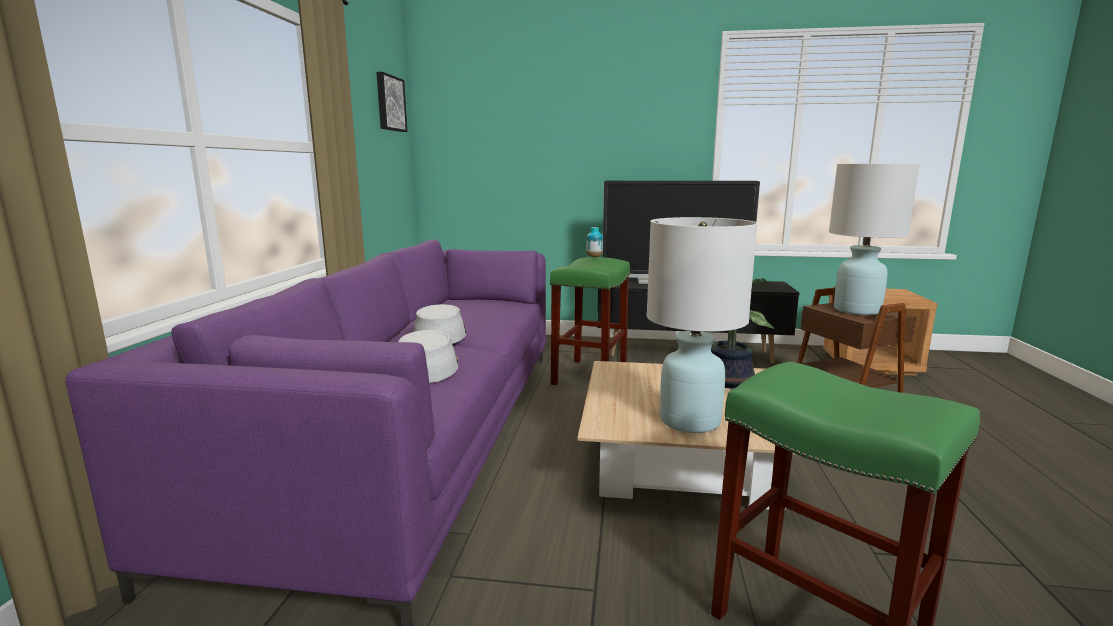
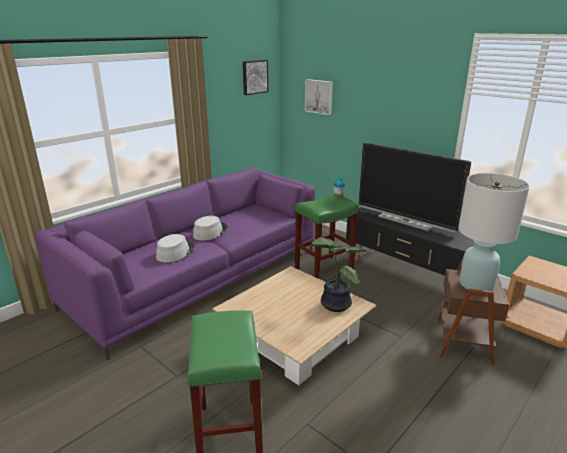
camera: 35 degrees right, 10 degrees up
white table lamp [646,217,758,433] -> none
none -> picture [305,79,333,115]

